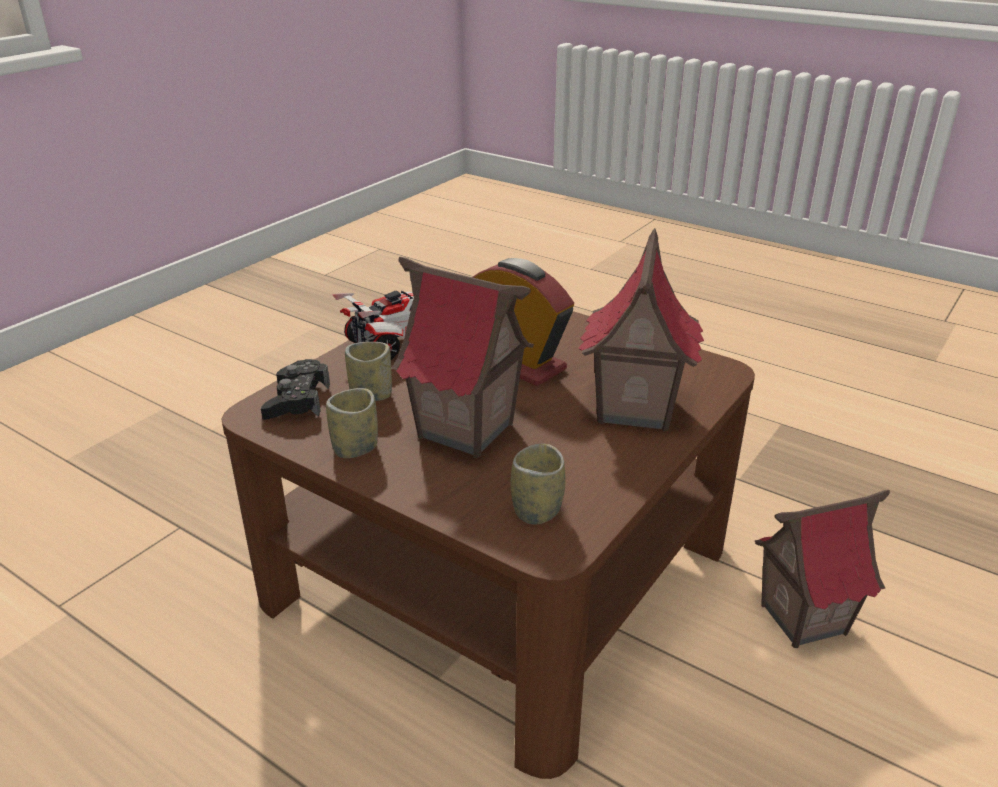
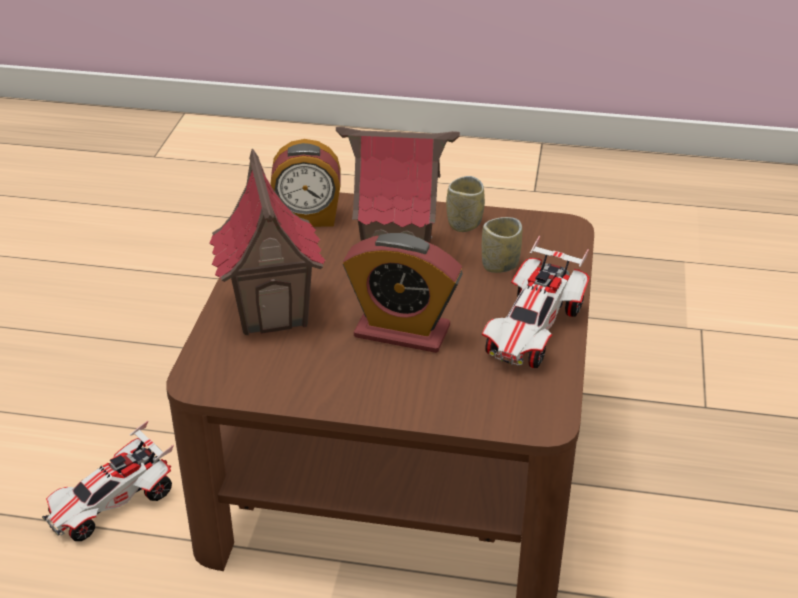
camera: 155 degrees right, 5 degrees up
black game controller [261,359,330,420] -> none
cup [510,444,566,524] -> alarm clock [270,139,341,227]
toy house [755,490,890,648] -> toy car [42,421,174,541]

